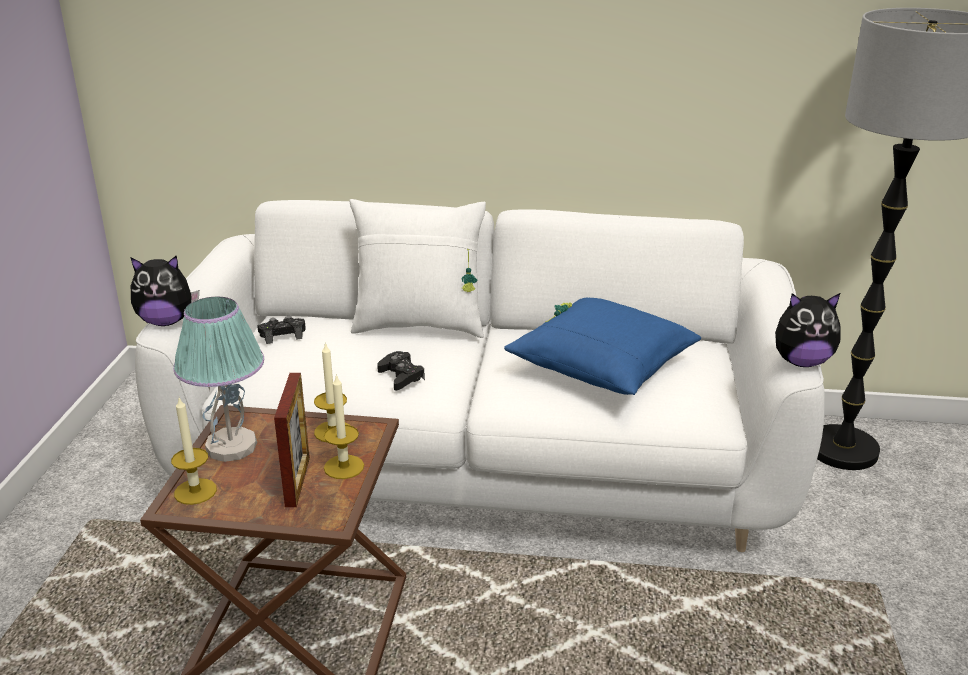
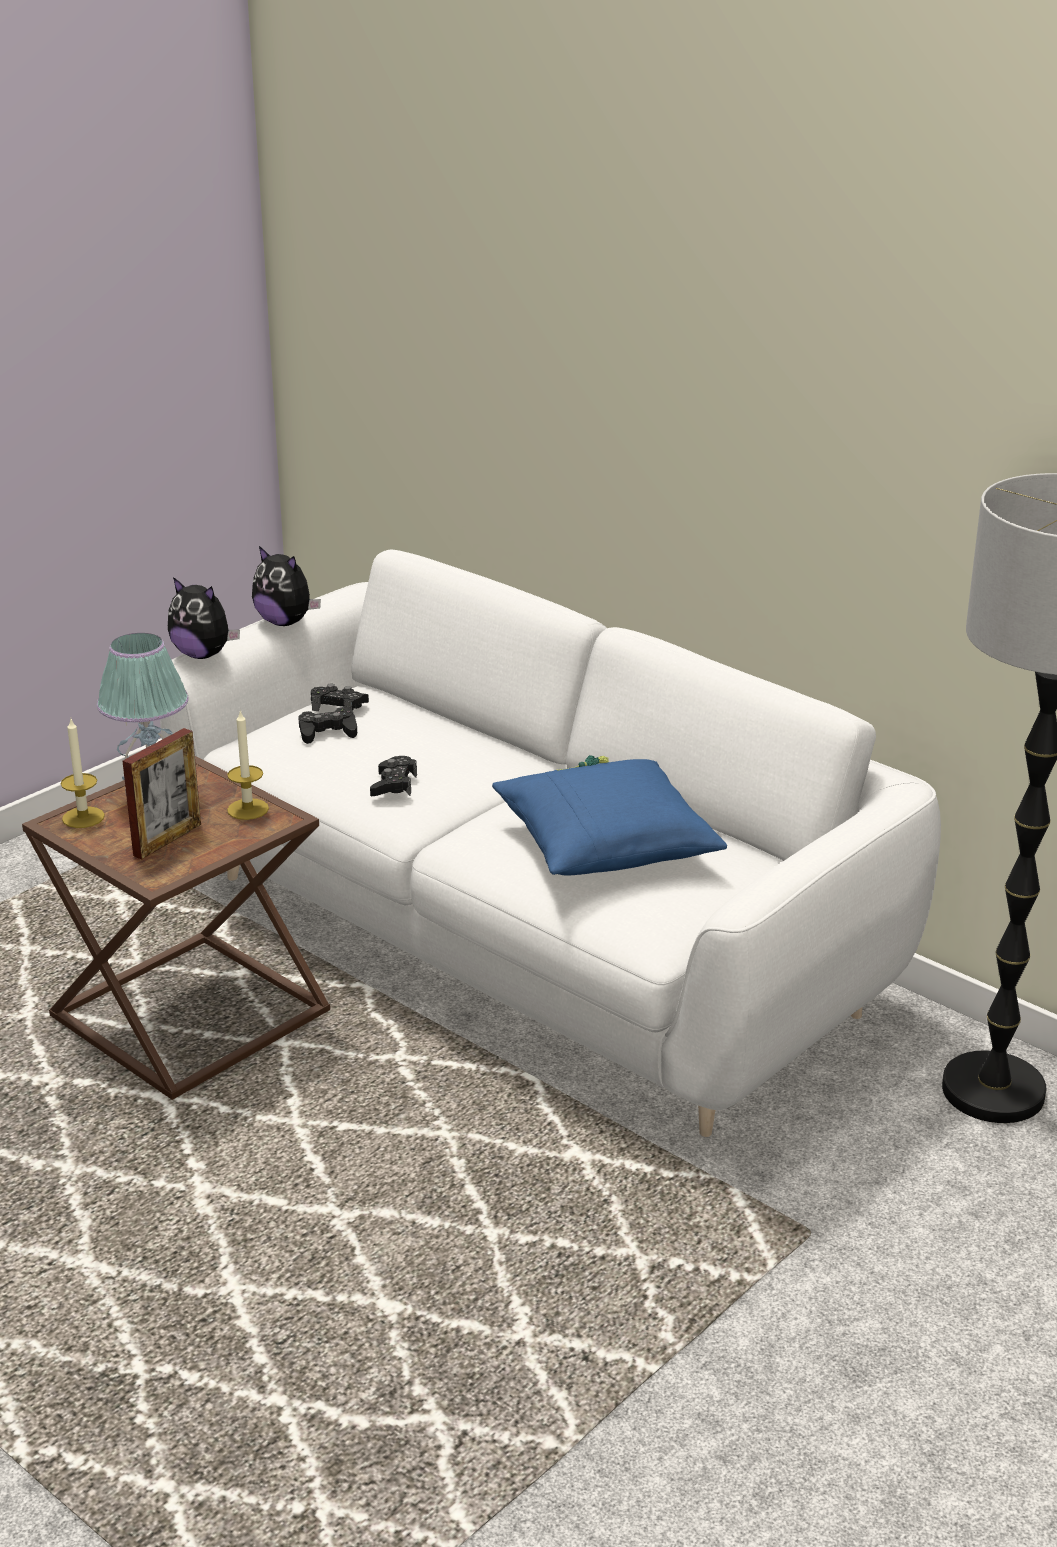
camera: 35 degrees right, 0 degrees up
candle [324,374,364,479] -> none
white pillow [349,199,486,338] -> none
plush toy [775,293,841,367] -> plush toy moved to [252,546,321,626]
none -> black game controller [298,707,357,744]

